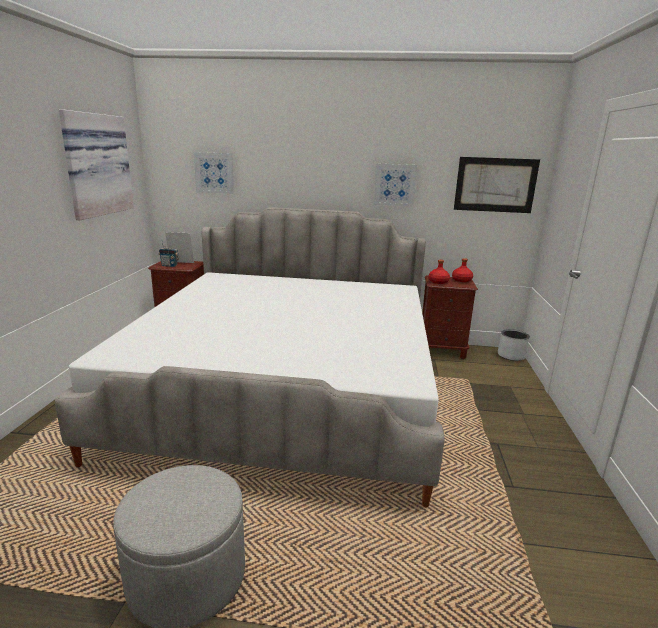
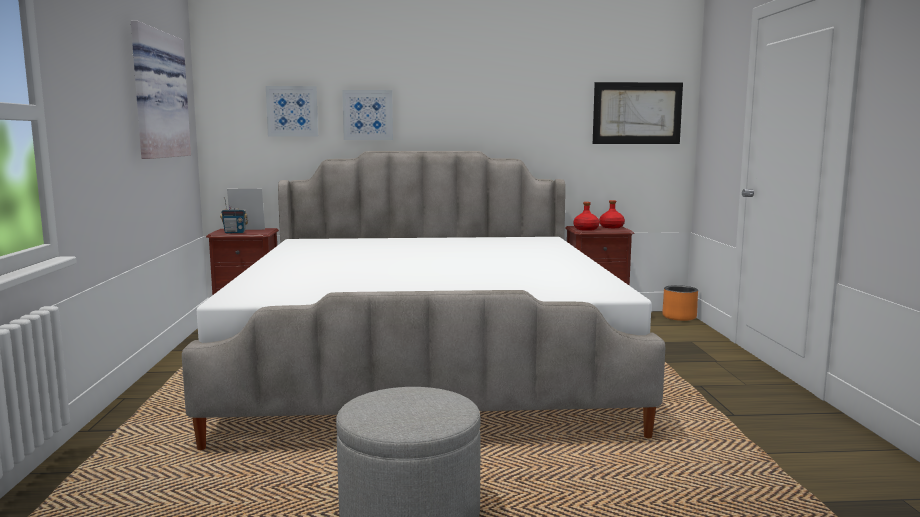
camera: 10 degrees left, 10 degrees down
picture [374,163,417,207] -> picture moved to [342,90,393,140]
grey planter [498,329,530,361] -> orange planter [662,285,698,321]

